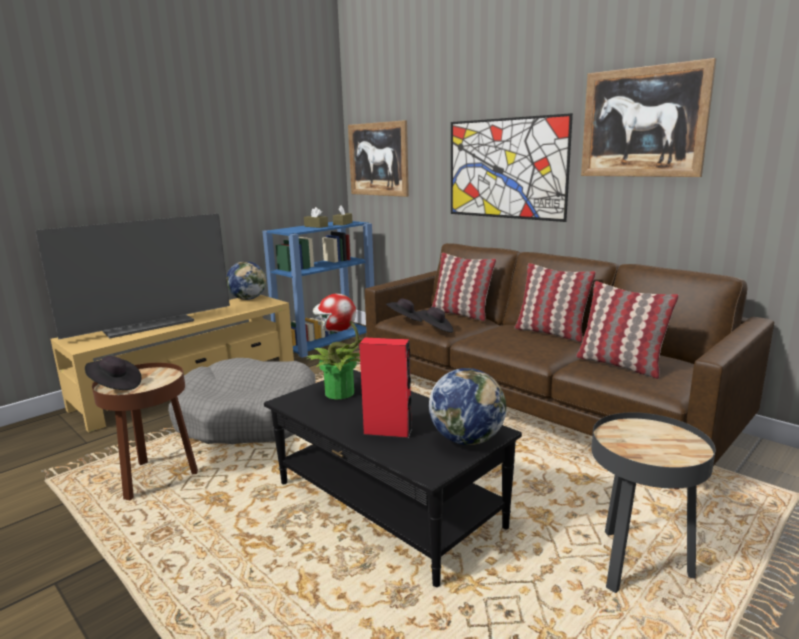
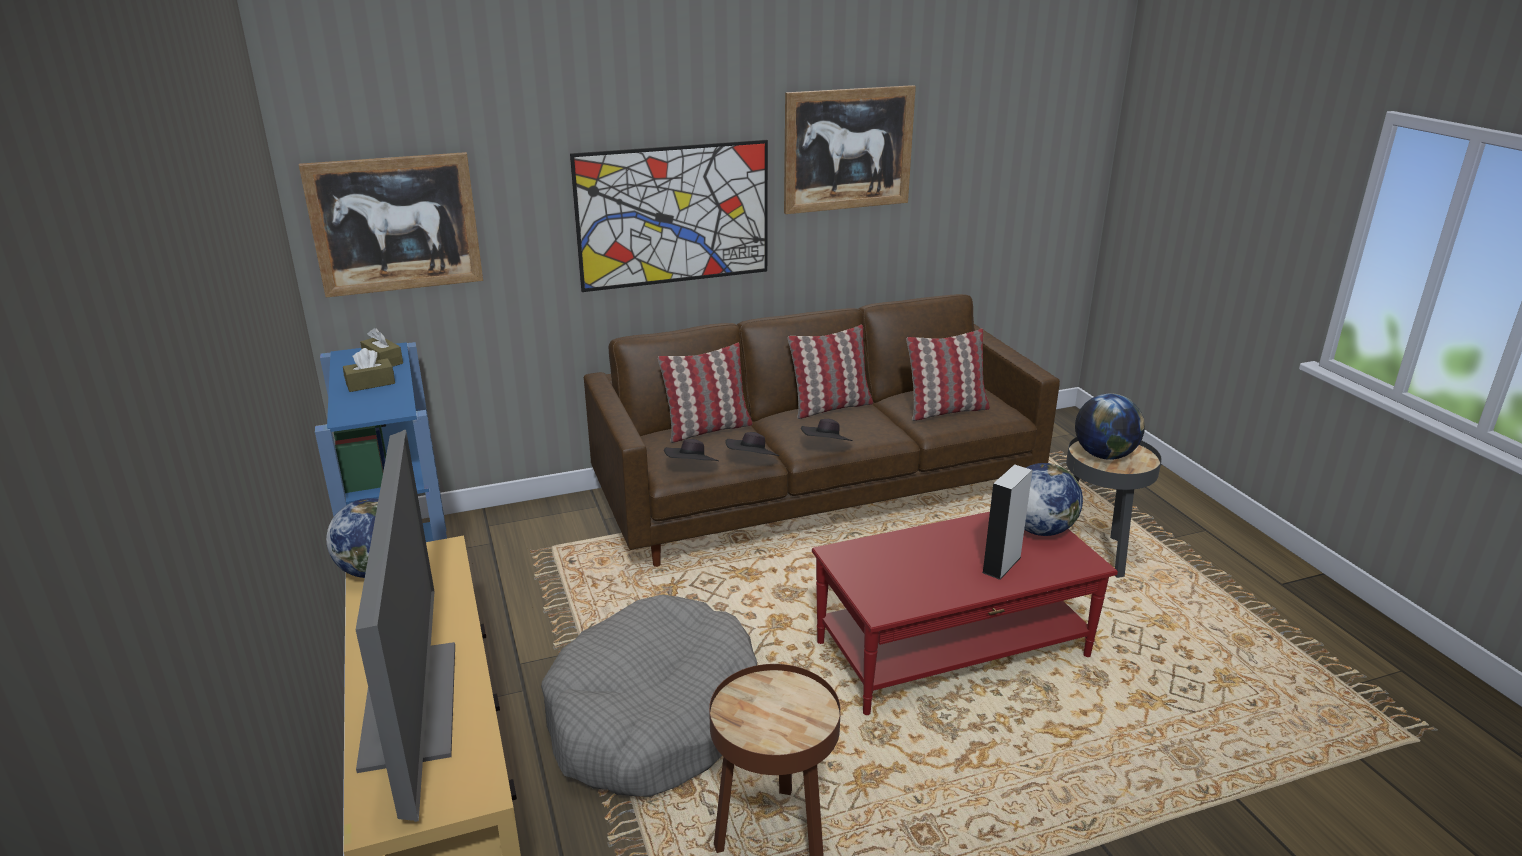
camera: 65 degrees left, 10 degrees up
black hat [85,356,141,390] -> black hat moved to [801,419,853,441]
black coffee table [264,369,522,587] -> red coffee table [812,512,1118,715]
potted plant [305,294,362,399] -> none
red speaker [359,338,412,438] -> grey speaker [982,464,1032,580]
none -> globe [1075,393,1145,460]

